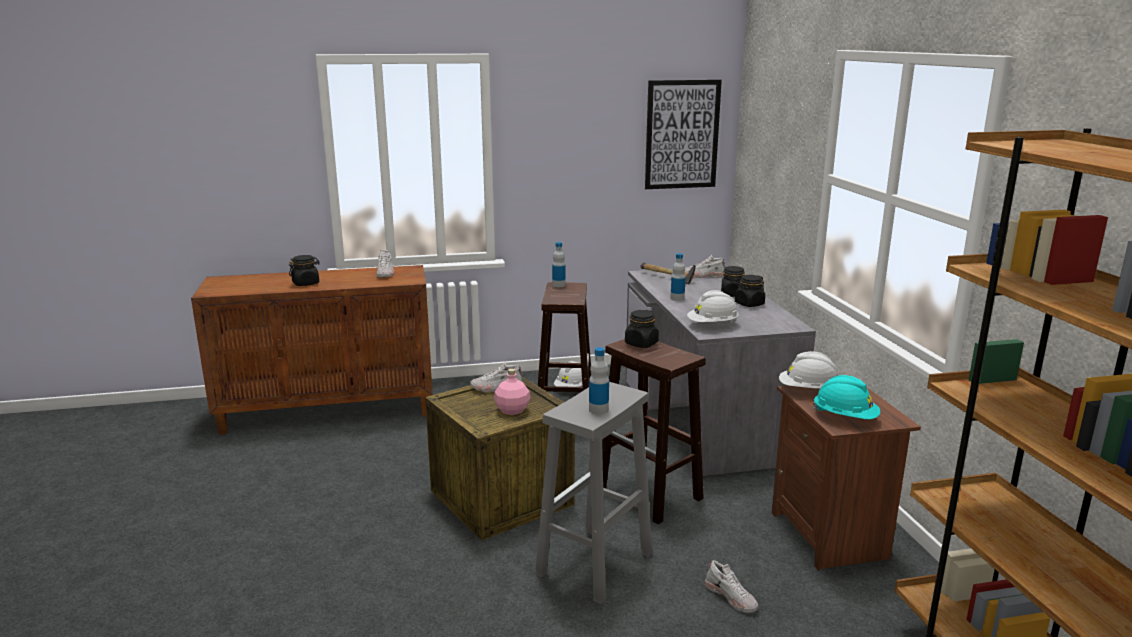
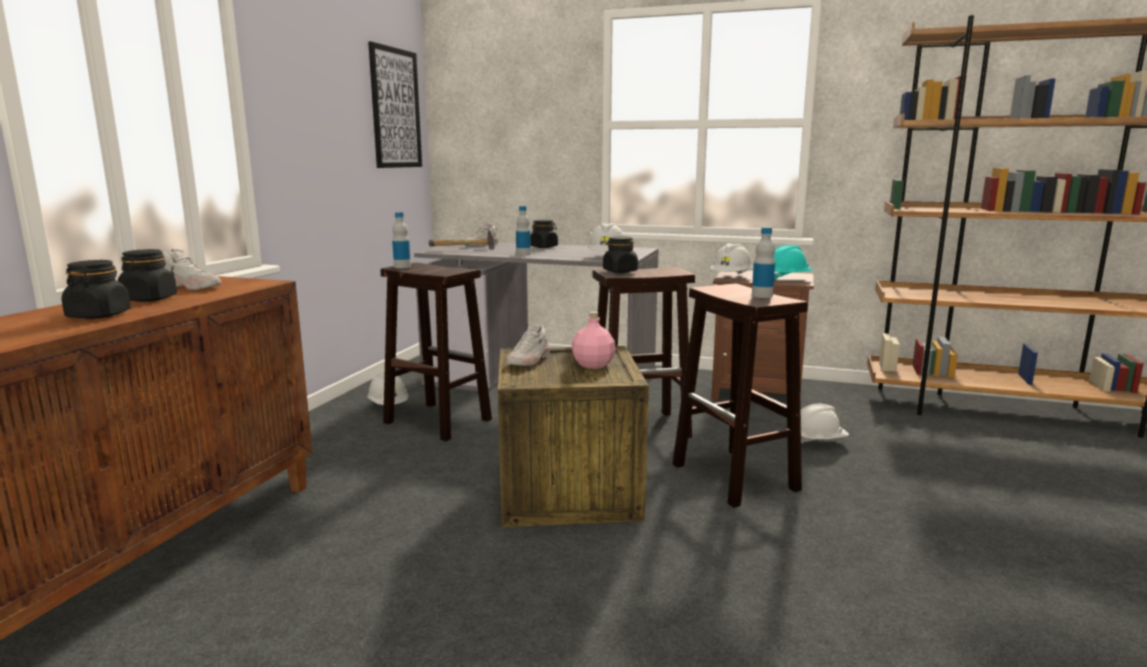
camera: 60 degrees left, 5 degrees down
grey stool [535,382,652,604] -> brown stool [672,284,808,508]
white shoe [705,560,758,613] -> white hard hat [801,404,849,443]
black jar [735,275,765,307] -> black jar moved to [117,249,177,302]

